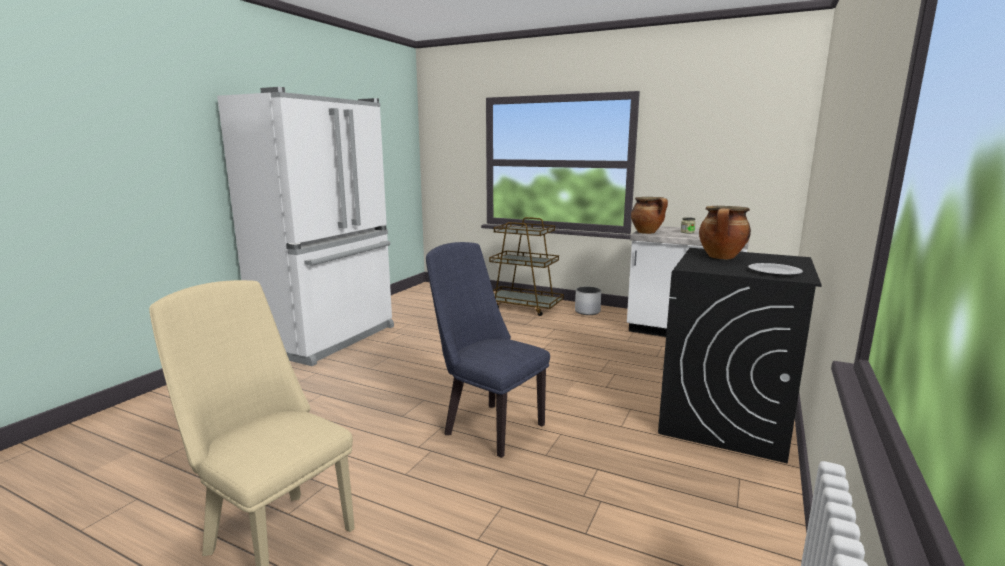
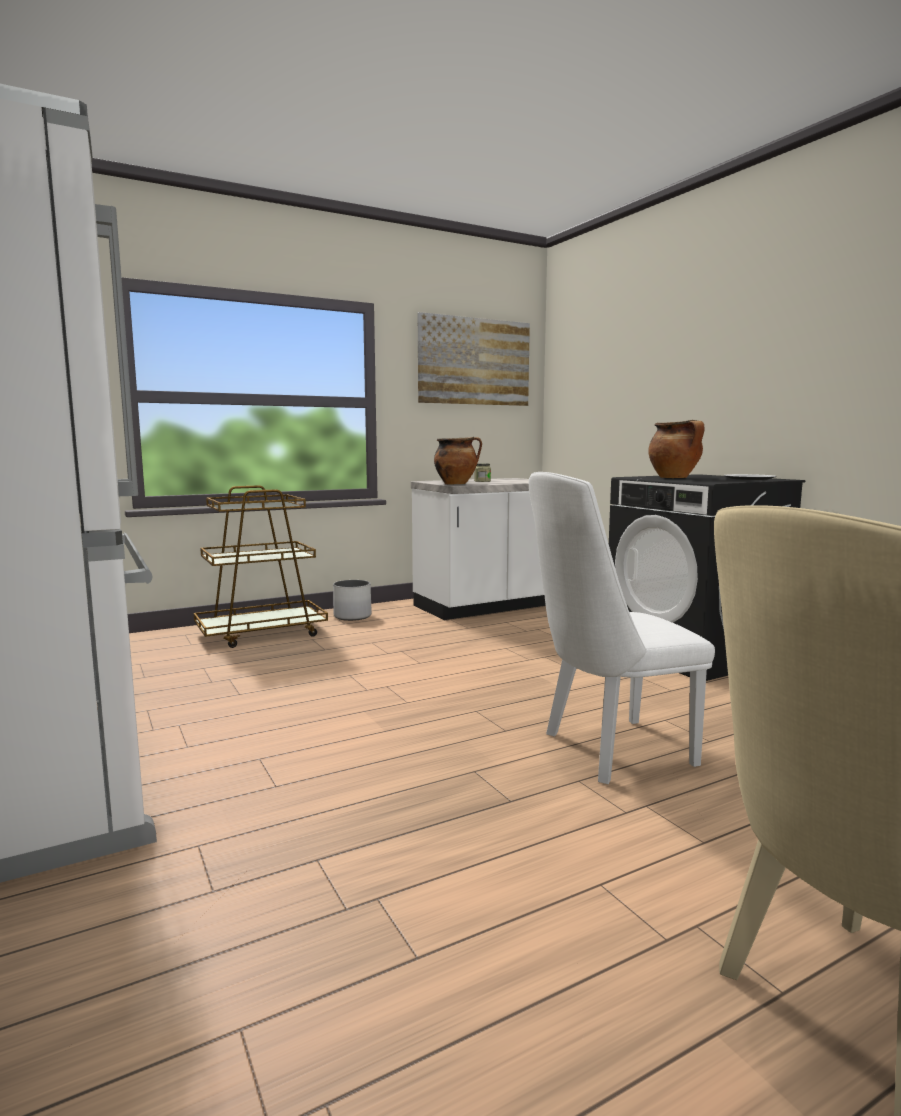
camera: 55 degrees left, 5 degrees down
blue chair [426,242,550,458] -> white chair [529,472,715,784]
none -> picture [418,312,530,406]

